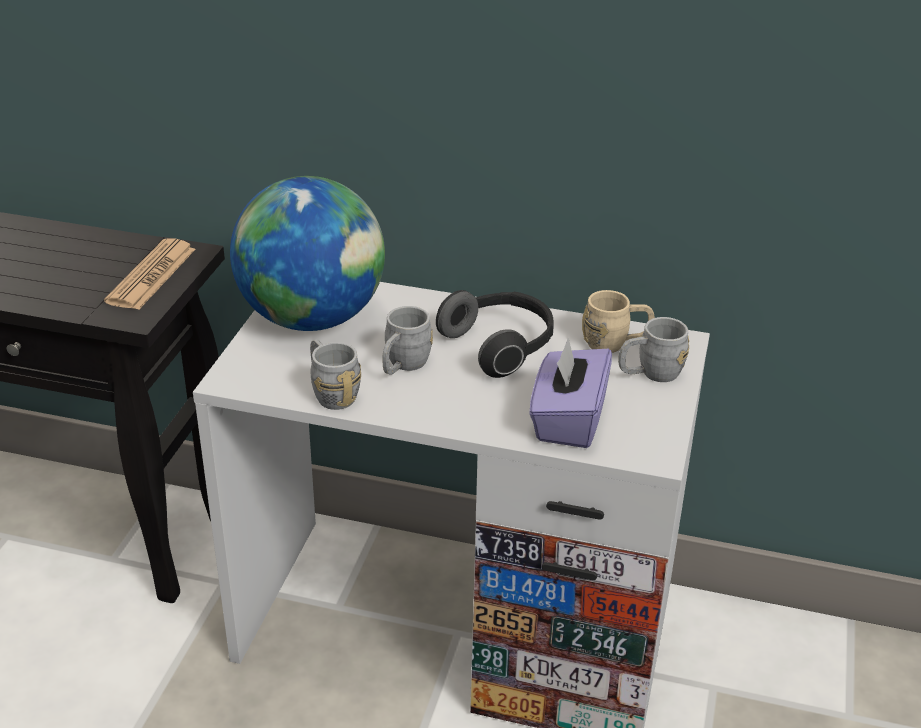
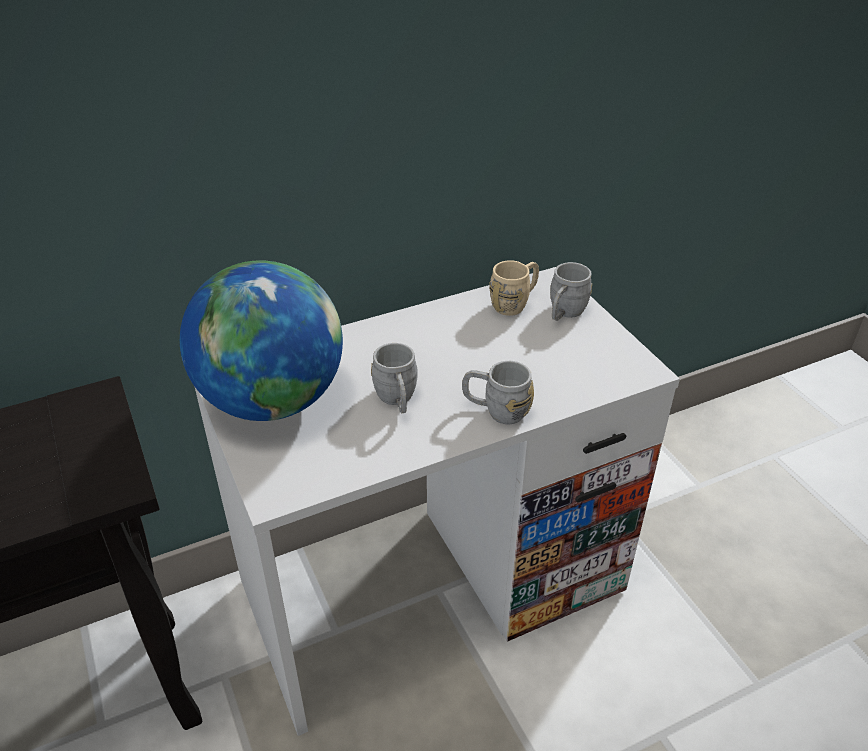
camera: 40 degrees left, 5 degrees up
newspaper [104,238,196,310] -> none
grey mug [310,339,361,410] -> grey mug moved to [462,361,534,424]
headphones [436,290,554,378] -> none
purple tissue box [529,338,612,448] -> none

